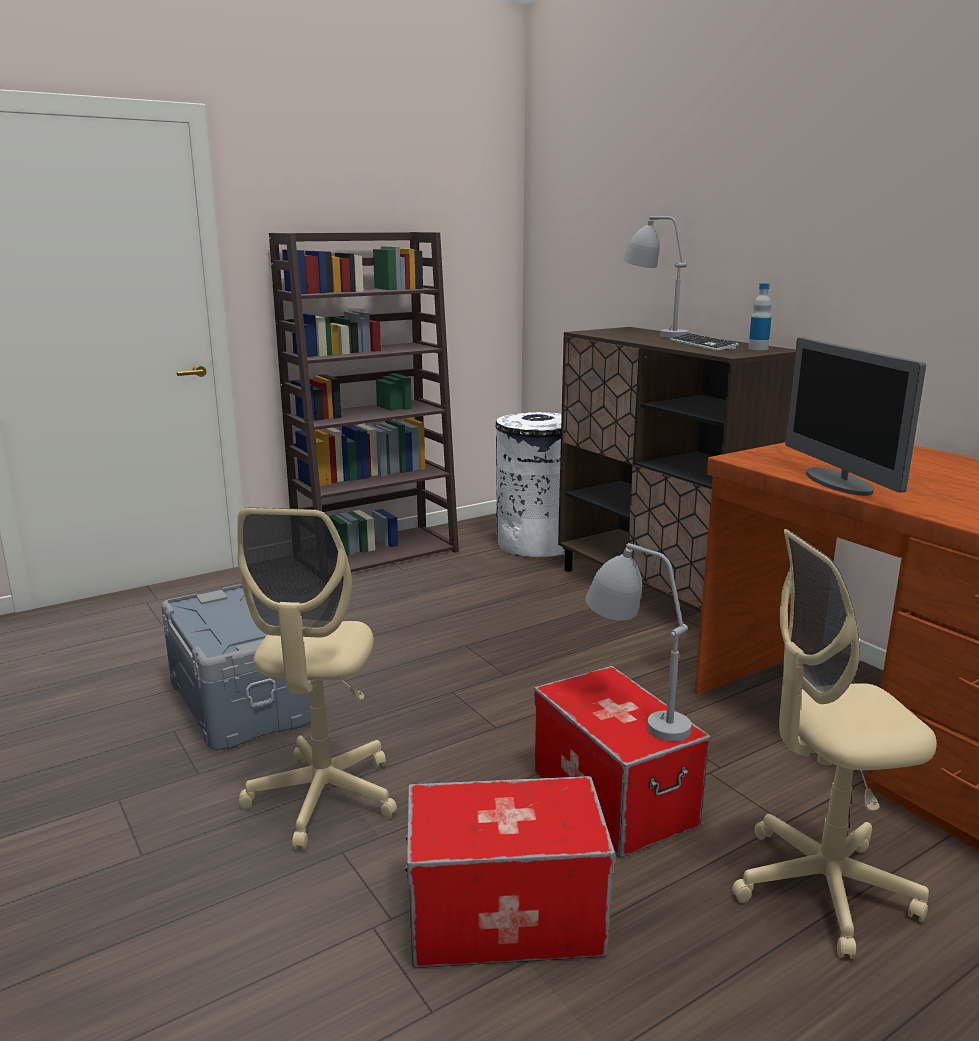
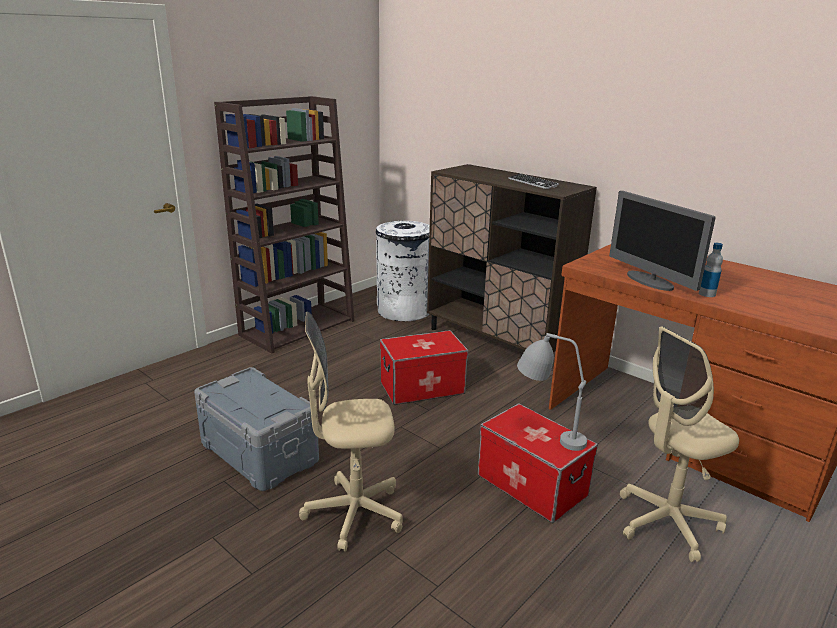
camera: 15 degrees left, 5 degrees up
beige office chair [237,507,397,850] -> beige office chair turned 90 degrees clockwise [299,312,403,552]
storage box [405,776,615,968] -> storage box moved to [380,330,469,405]
grey table lamp [623,216,689,338] -> none
bottle [748,283,772,350] -> bottle moved to [699,243,723,297]

